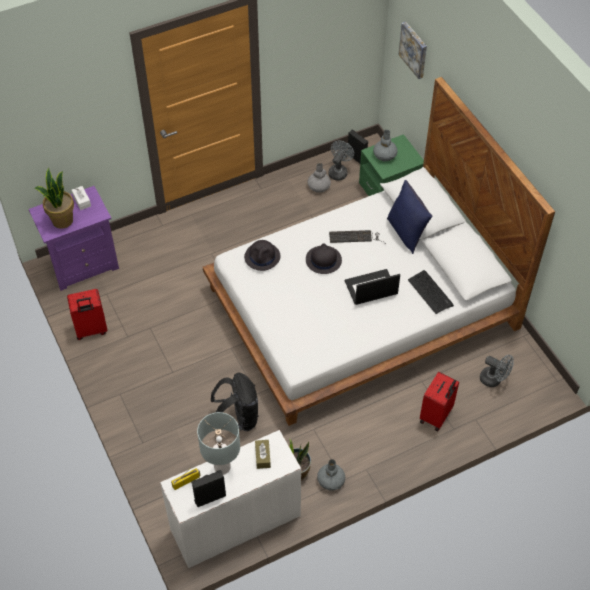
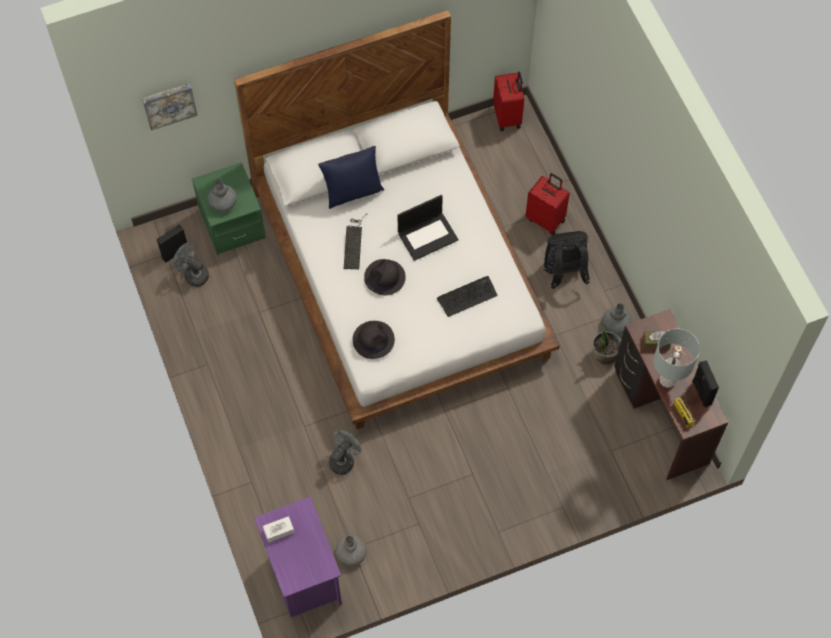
camera: 85 degrees left, 10 degrees up
potted plant [35,168,74,229] -> none
red suitcase [67,289,107,340] -> red suitcase moved to [493,72,524,131]
white desk [160,430,301,568] -> brown desk [614,309,728,480]
black backpack [211,373,259,431] -> black backpack moved to [543,231,590,289]
grey vase [307,163,331,193] -> grey vase moved to [336,535,367,566]
laptop [345,269,400,305] -> laptop turned 105 degrees counterclockwise [397,195,458,261]
keyboard [408,270,454,314] -> keyboard moved to [437,276,498,317]
grey fan [480,355,514,387] -> grey fan moved to [329,430,362,475]

